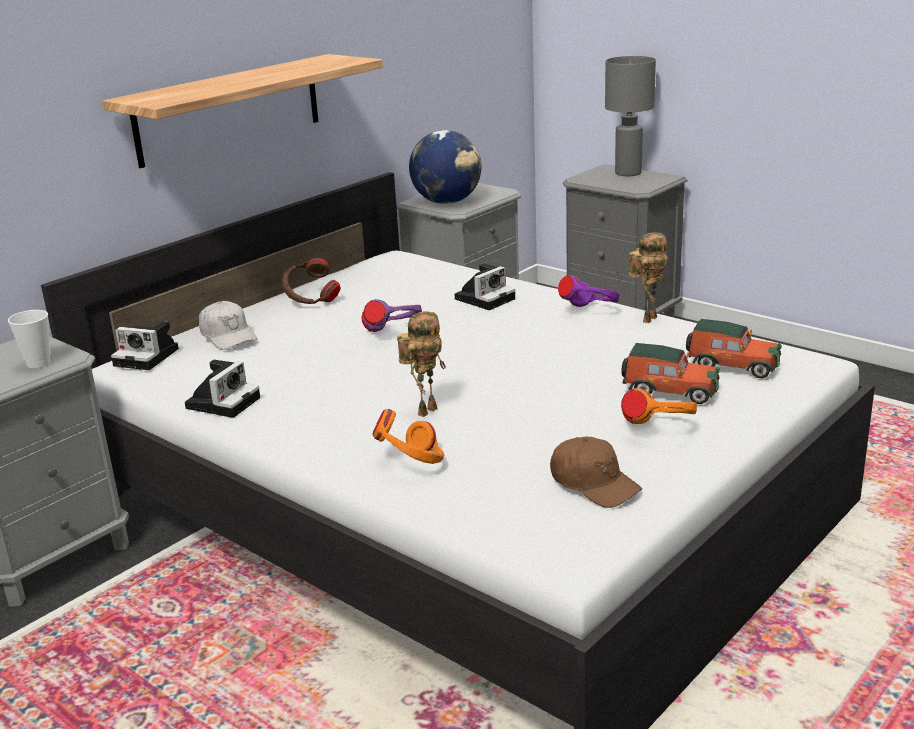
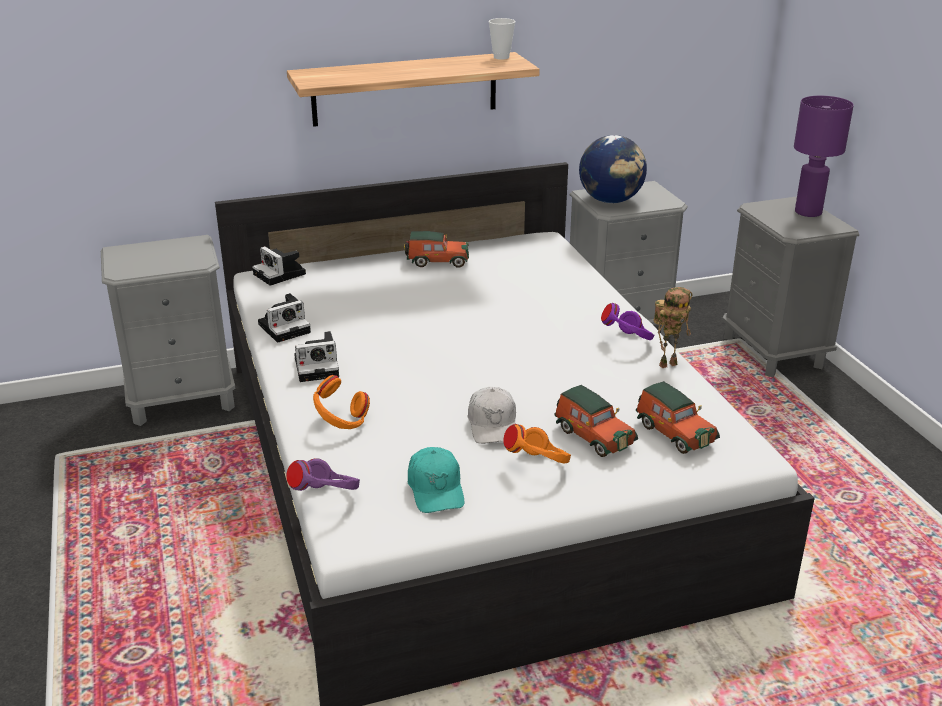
camera: 30 degrees right, 5 degrees up
cup [8,310,51,368] -> cup moved to [489,18,516,60]
white cap [199,301,257,350] -> white cap moved to [468,387,516,444]
brown headphones [282,258,341,304] -> toy car [404,231,469,267]
purple headphones [362,299,422,332] -> purple headphones moved to [286,458,360,491]
toy robot [397,311,446,417] -> none
camera [455,263,515,310] -> camera moved to [294,331,339,382]
brown cap [550,436,642,508] -> turquoise cap [408,447,464,513]
grey table lamp [605,56,656,176] -> purple table lamp [794,96,854,217]

